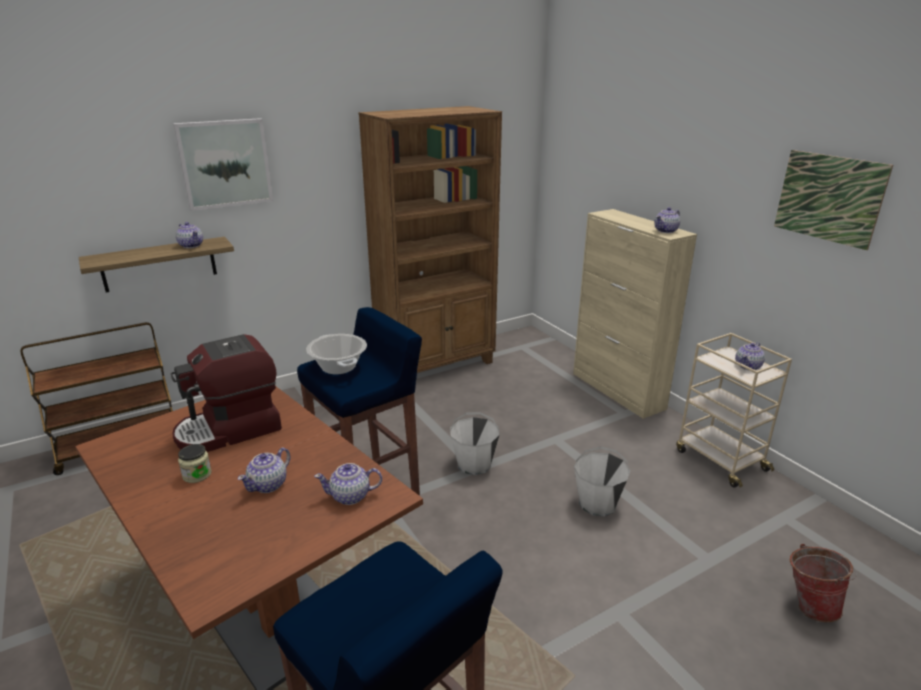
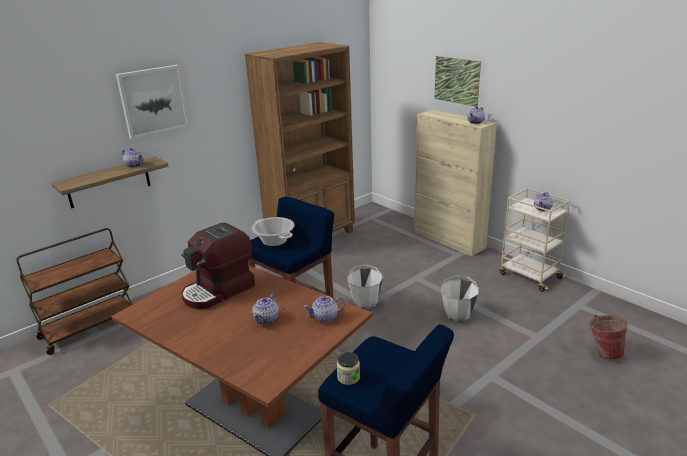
camera: 10 degrees left, 0 degrees up
jar [178,444,212,483] -> jar moved to [337,352,360,385]
picture [774,150,893,250] -> picture moved to [434,56,481,106]

